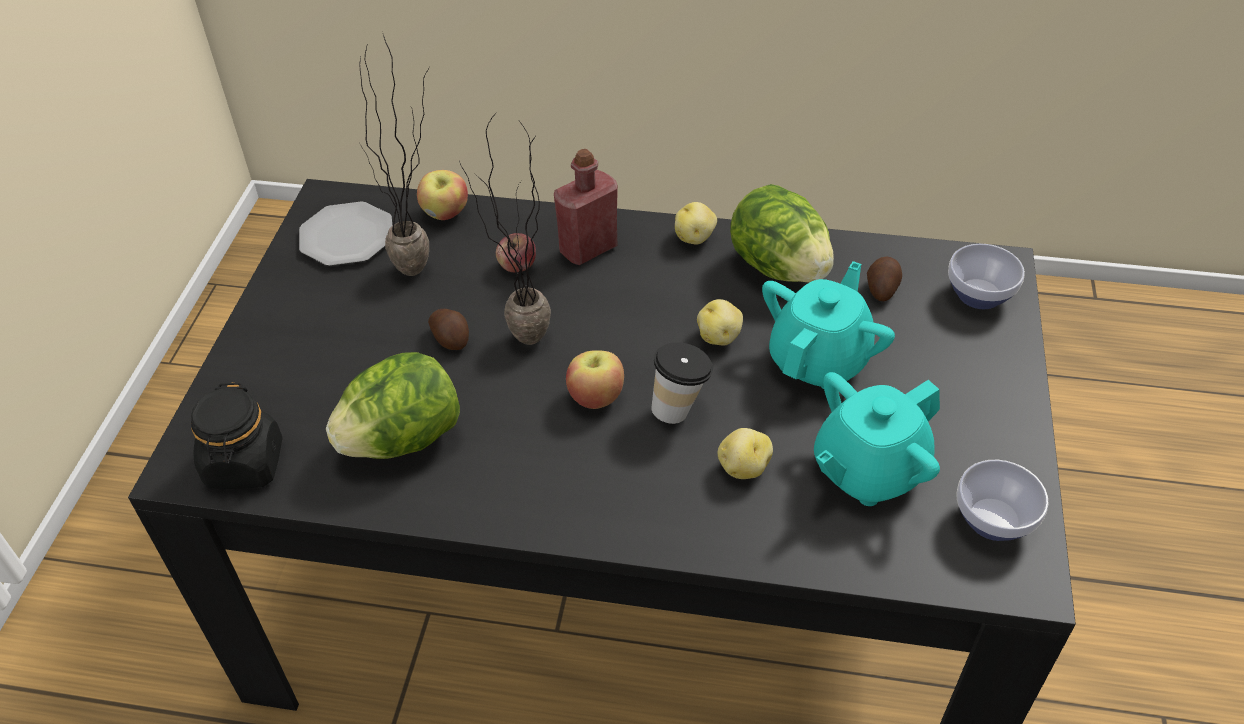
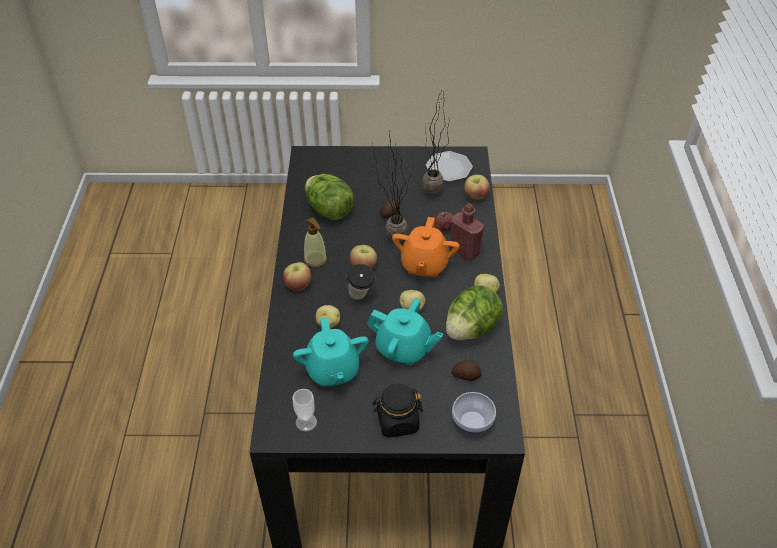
camera: 80 degrees right, 0 degrees up
black jar [191,383,283,489] -> black jar moved to [372,384,423,438]
turquoise teapot [814,372,940,506] -> turquoise teapot turned 150 degrees counterclockwise [293,317,369,386]
bowl [957,460,1049,541] -> cup [293,389,317,431]
none -> apple [283,262,311,291]
none -> soap dispenser [304,217,327,268]
none -> orange teapot [392,217,460,278]

